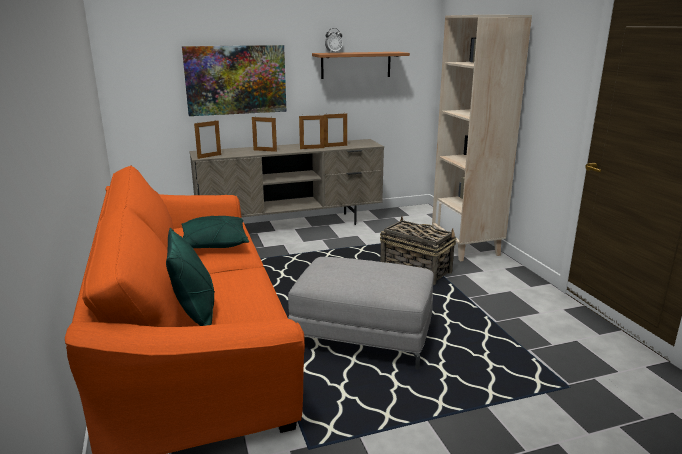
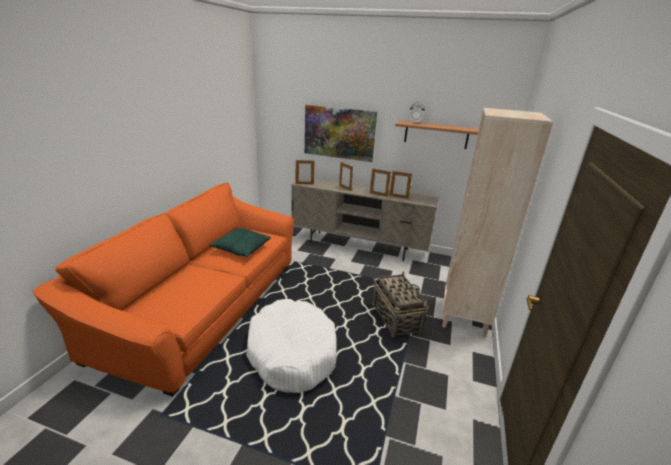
camera: 35 degrees right, 5 degrees up
green pillow [166,228,215,326] -> none
grey ottoman [288,257,434,370] -> white dog bed [246,299,337,393]

